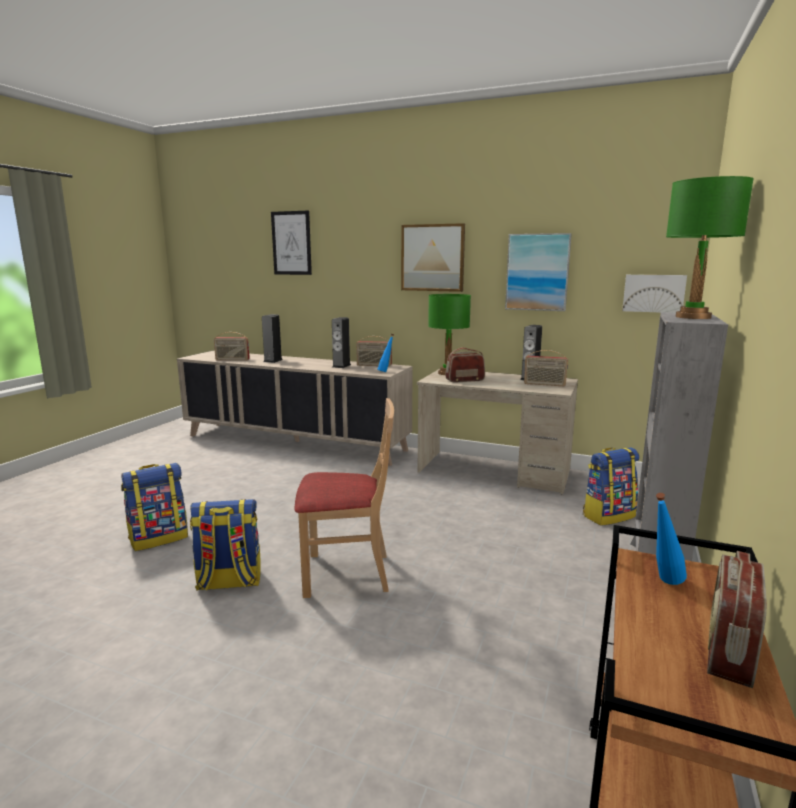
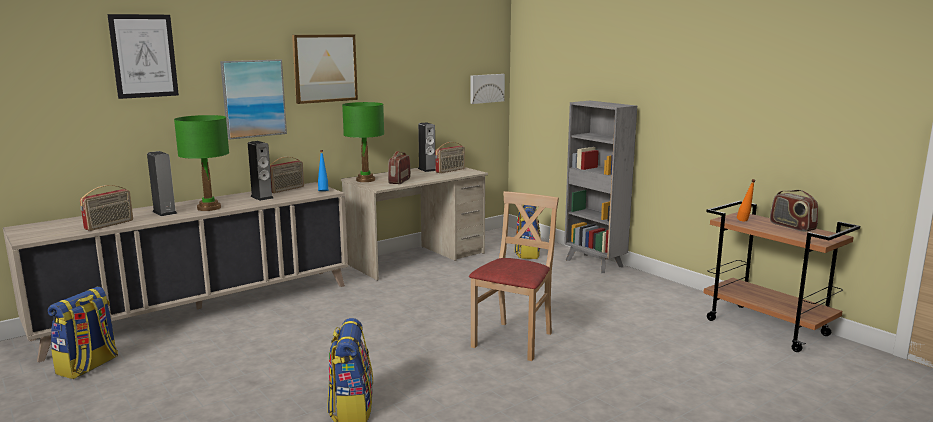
camera: 60 degrees left, 0 degrees up
backpack [190,499,261,591] -> backpack moved to [48,287,118,379]
picture [505,233,572,311] -> picture moved to [220,59,287,140]
blue bottle [656,493,687,585] -> orange bottle [737,179,756,221]
green table lamp [666,176,754,319] -> green table lamp moved to [174,115,229,211]

